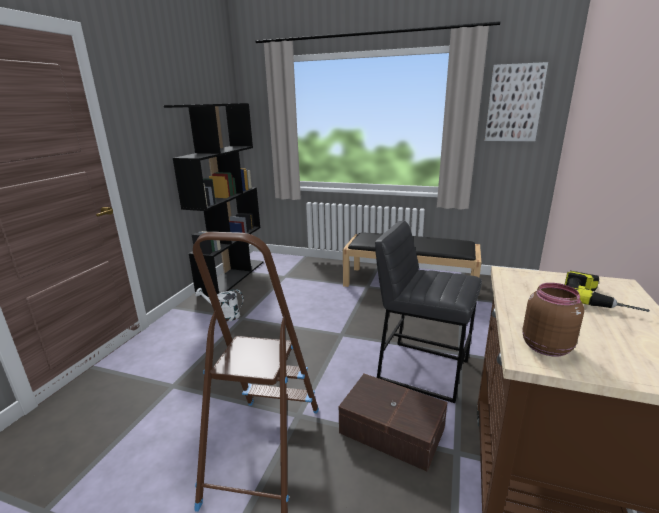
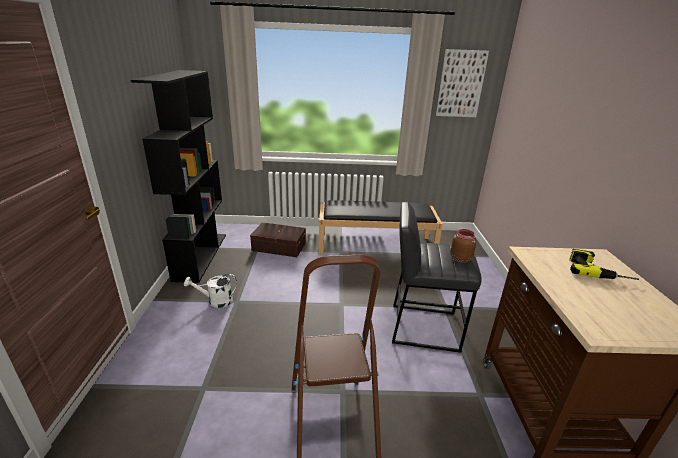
camera: 20 degrees left, 5 degrees up
brown storage box [339,374,447,472] -> brown storage box moved to [250,222,306,257]
brown jar [522,283,584,357] -> brown jar moved to [450,229,476,262]

